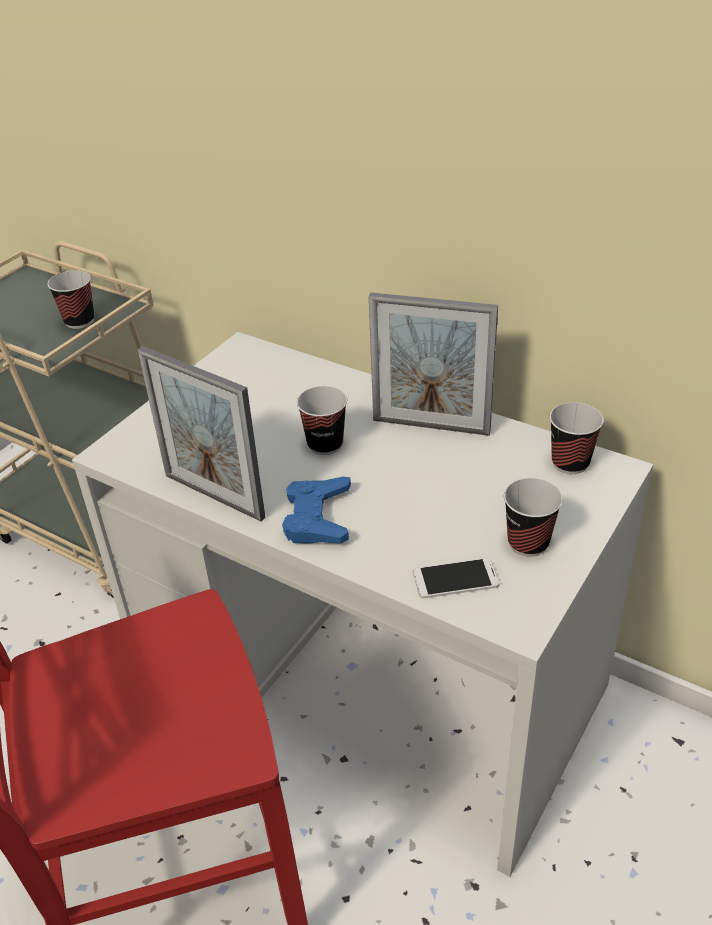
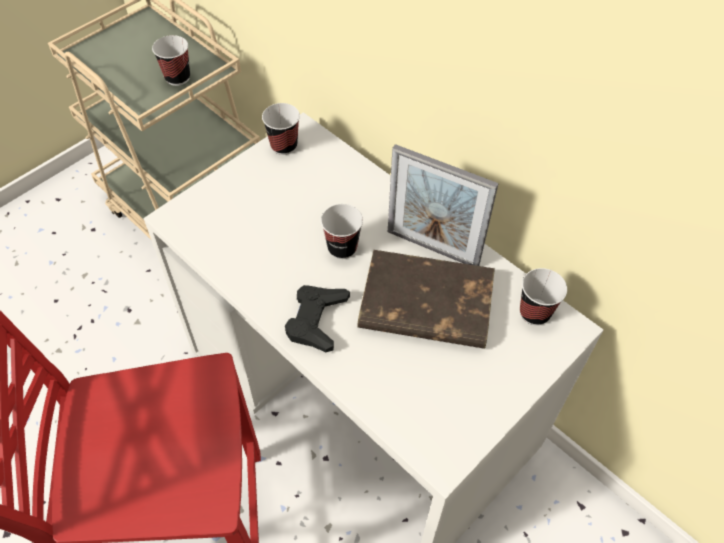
camera: 10 degrees right, 15 degrees up
picture frame [138,346,265,522] -> none
blue game controller [282,477,351,543] -> black game controller [285,285,350,352]
phone [413,558,499,598] -> none
cup [504,478,563,557] -> cup moved to [262,103,300,155]
none -> brown book [357,250,495,349]

